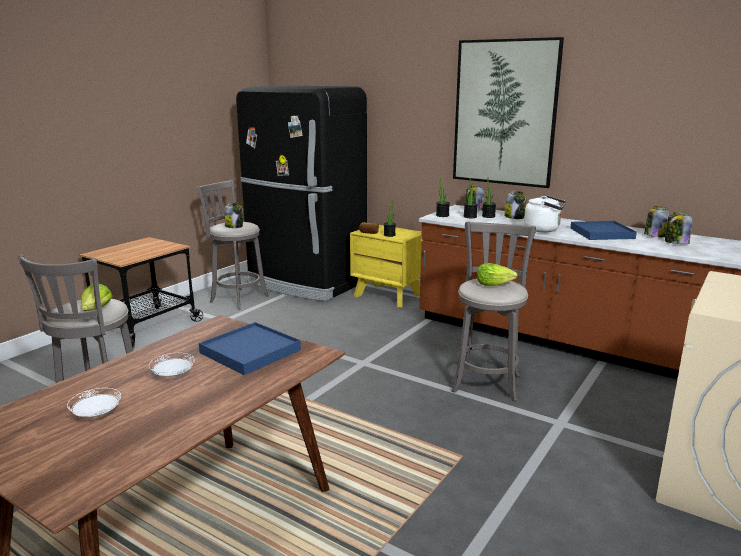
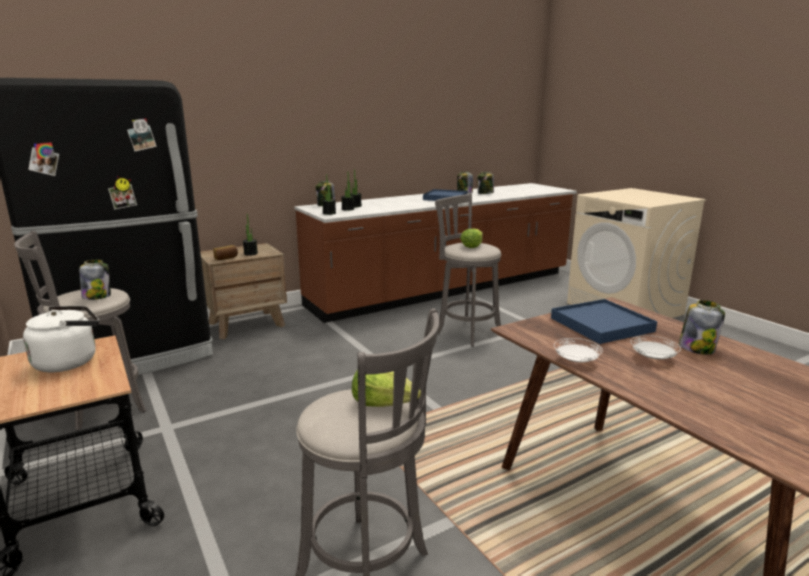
camera: 65 degrees left, 0 degrees up
white plate [67,388,121,417] -> white plate moved to [554,338,603,362]
yellow nightstand [350,225,423,307] -> brown nightstand [200,243,287,339]
picture [453,37,564,188] -> none
jar [504,191,527,219] -> jar moved to [679,300,725,354]
white kettle [524,196,566,232] -> white kettle moved to [23,306,99,373]

